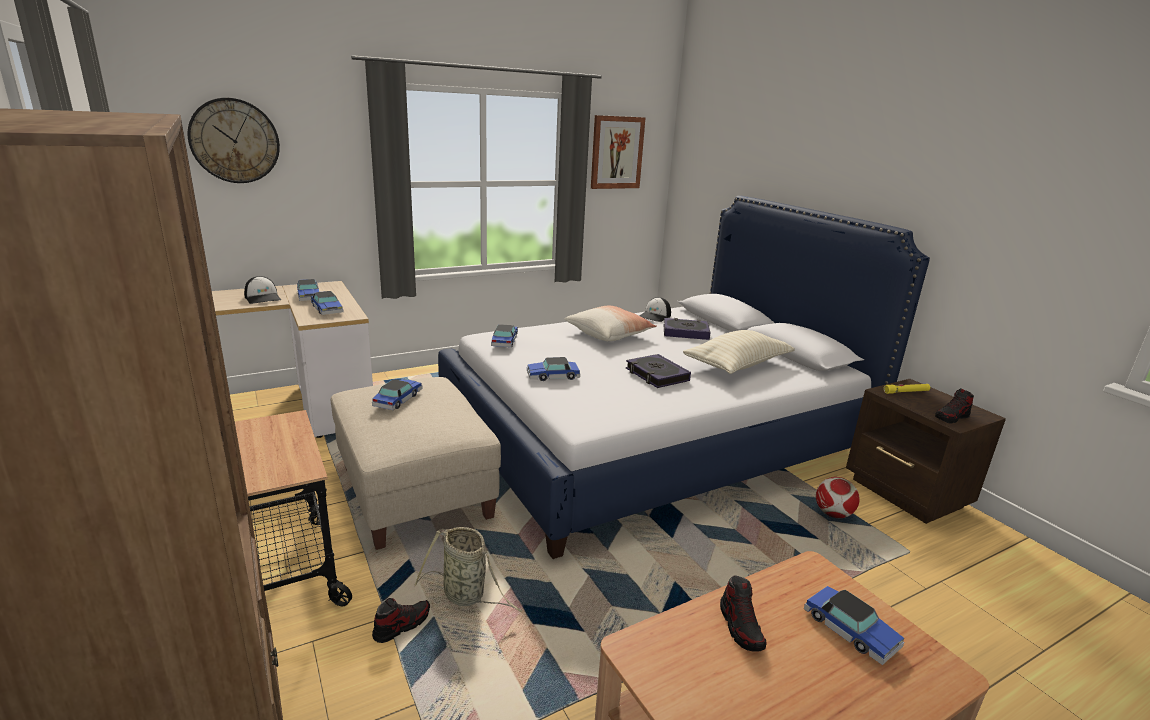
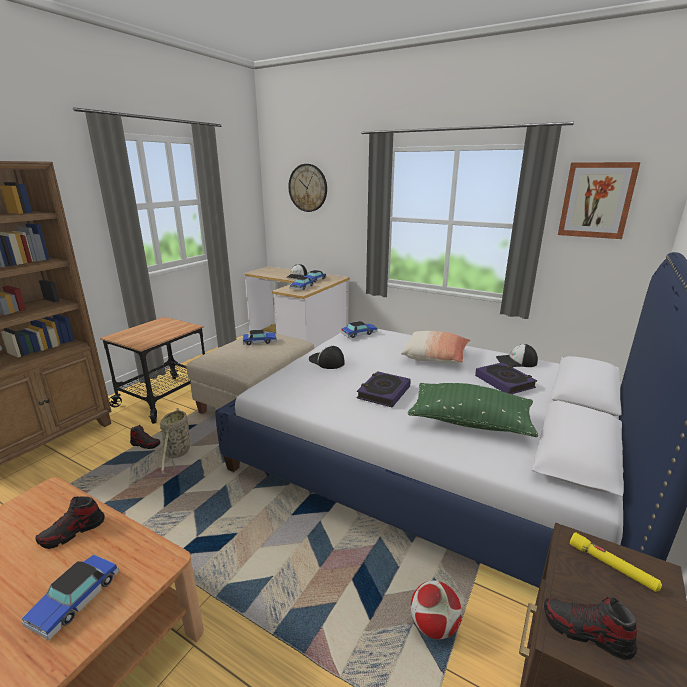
camera: 60 degrees right, 0 degrees up
toy car [527,357,580,381] -> cap [309,346,345,369]
beige pillow [683,330,795,374] -> green pillow [407,383,538,437]

